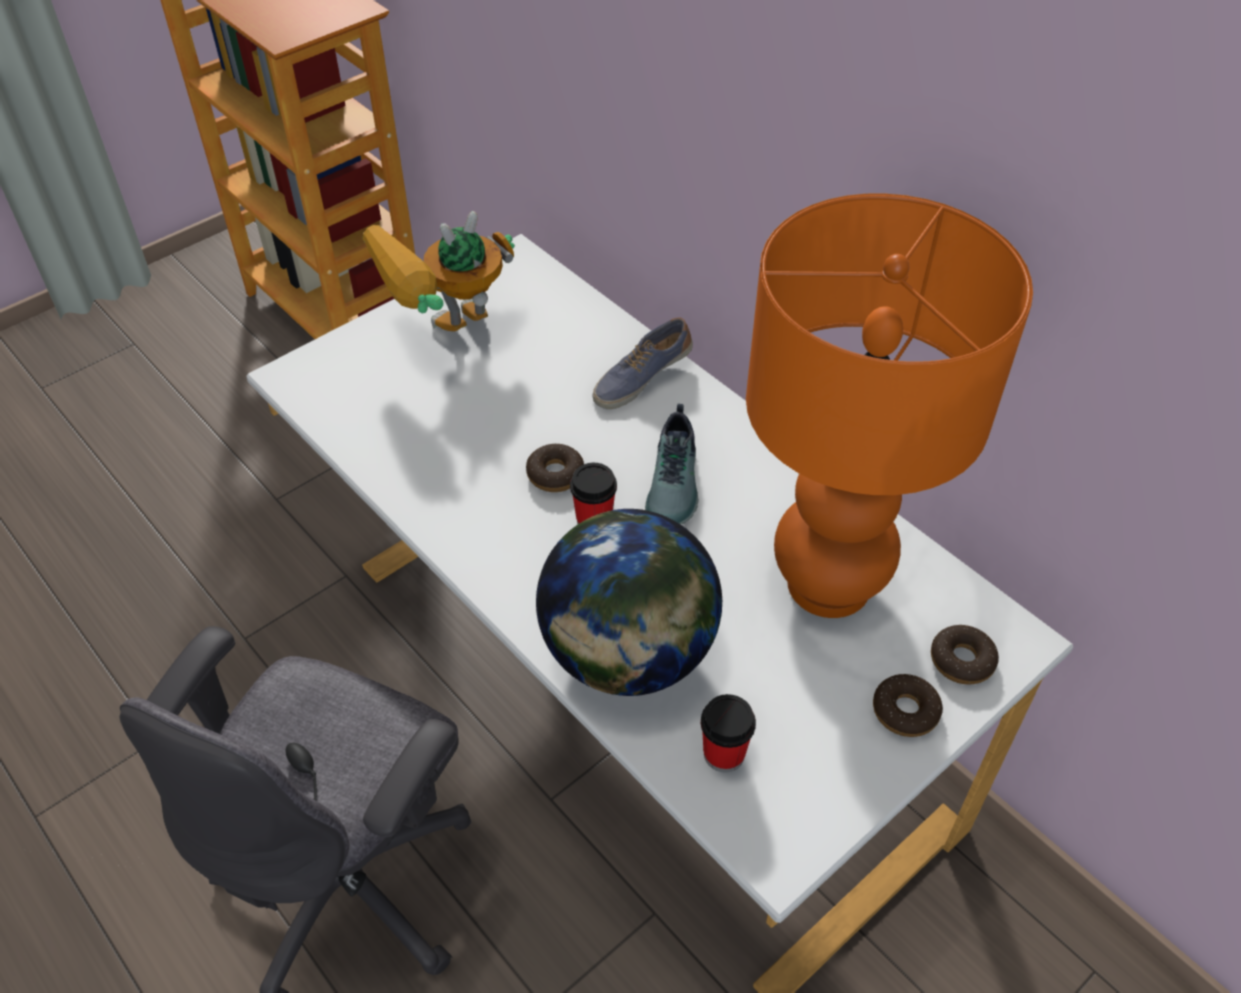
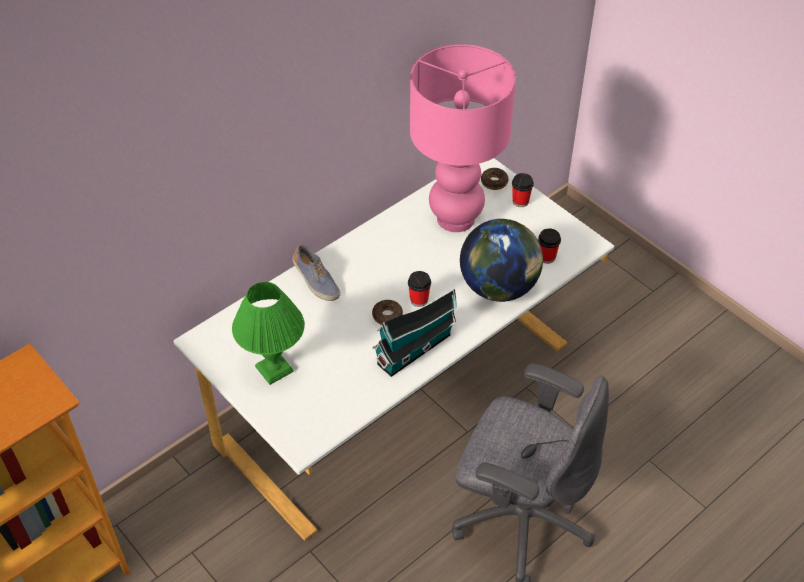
camera: 90 degrees left, 0 degrees up
toy robot [363,211,515,332] -> green table lamp [232,282,305,385]
shoe [645,404,699,524] -> none
orange table lamp [746,194,1033,618] -> pink table lamp [410,44,516,232]
donut [873,674,943,737] -> cup [512,173,534,207]
none -> toy house [372,289,457,377]

